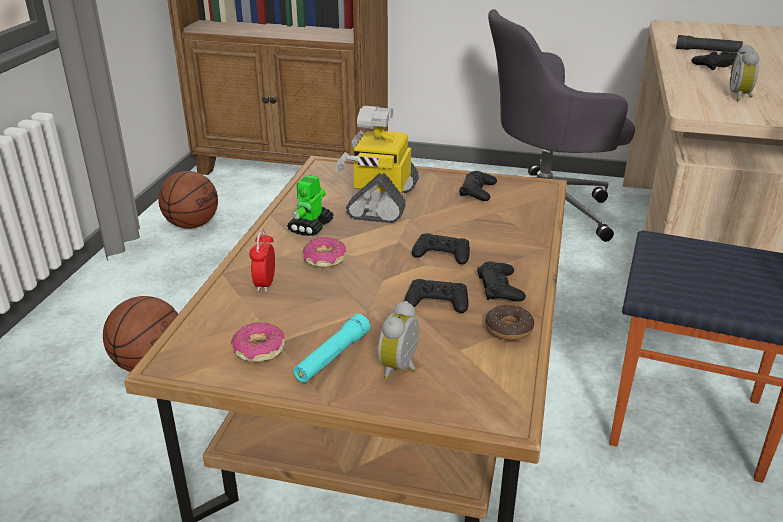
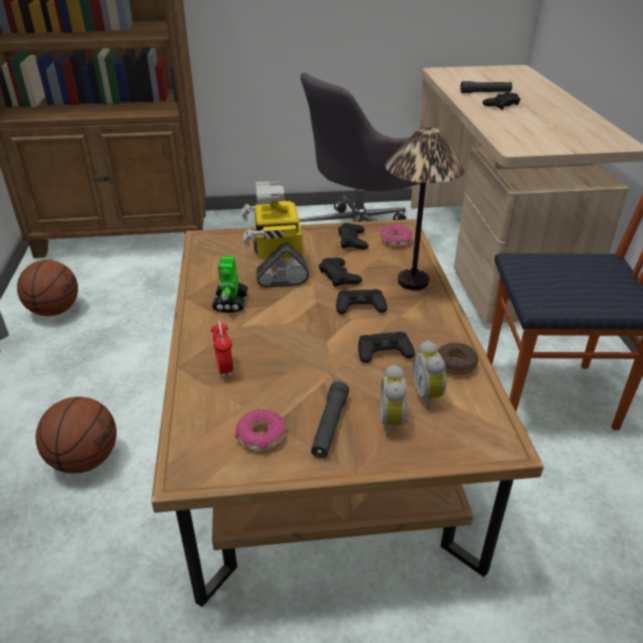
camera: 20 degrees left, 5 degrees up
turquoise flashlight [293,314,370,383] -> black flashlight [311,381,349,458]
donut [303,237,346,267] -> donut moved to [380,224,413,247]
black game controller [477,261,526,302] -> black game controller moved to [319,258,362,287]
alarm clock [730,45,759,101] -> alarm clock moved to [413,340,446,409]
none -> table lamp [385,127,465,290]

